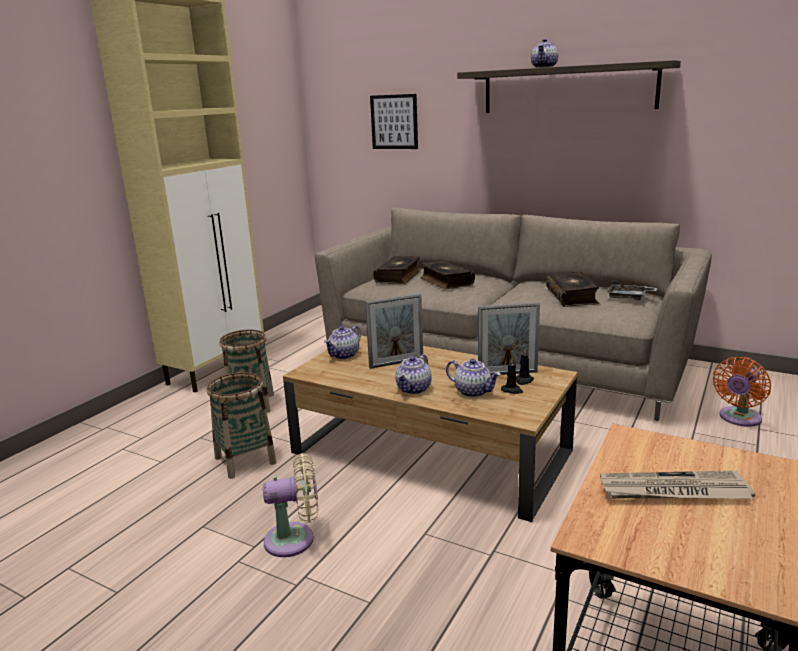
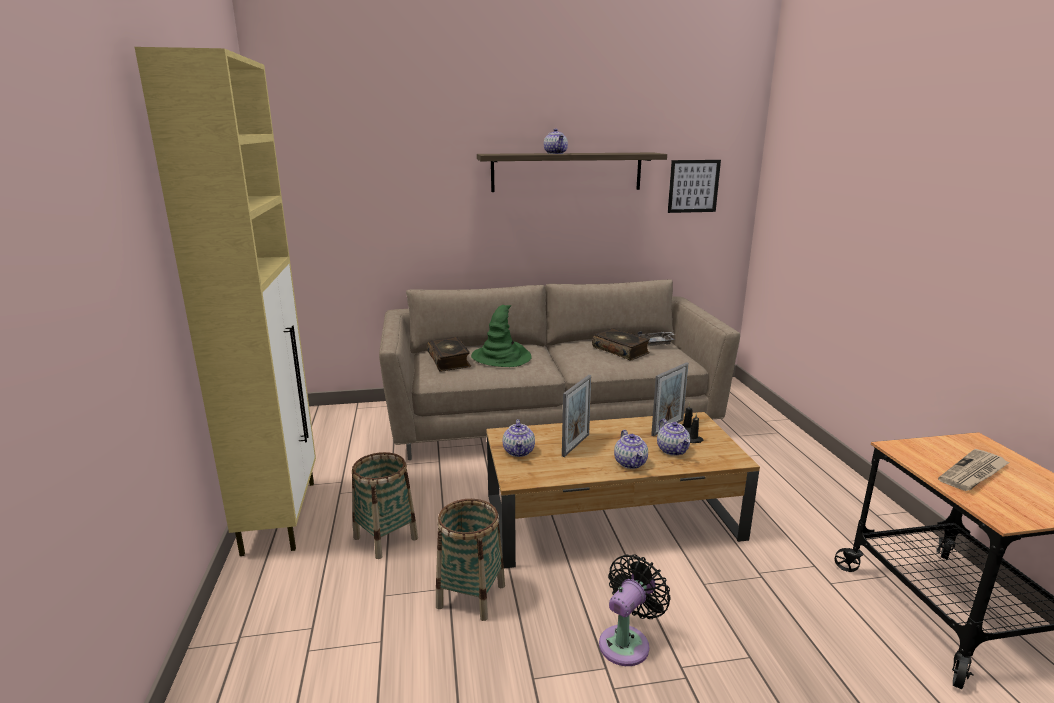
camera: 40 degrees left, 0 degrees up
beige fan [263,453,318,557] -> black fan [599,554,671,666]
picture [370,94,418,149] -> picture moved to [668,160,721,213]
book [420,261,475,289] -> green hat [471,305,532,367]
teapot [446,359,501,397] -> teapot turned 75 degrees clockwise [657,419,690,456]
orange fan [713,357,771,427] -> none

